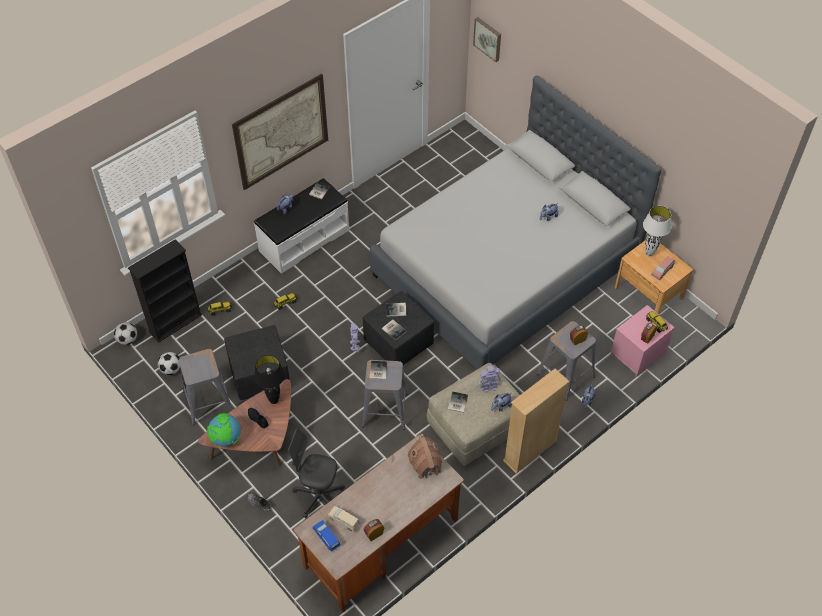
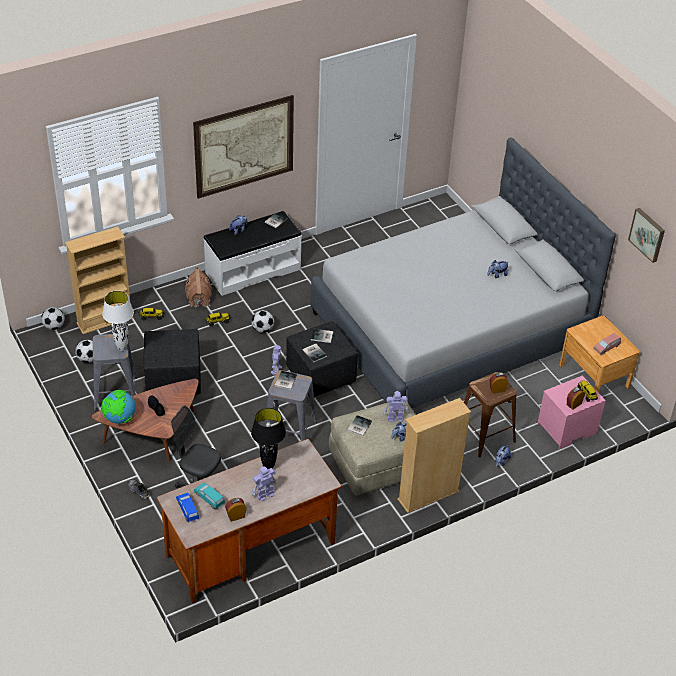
camera: 10 degrees right, 10 degrees down
black bookcase [128,239,202,343] -> beige bookcase [65,226,133,334]
black table lamp [254,355,285,404] -> black table lamp moved to [251,408,286,469]
beige toy car [327,506,360,532] -> turquoise toy car [194,483,225,509]
toy house [408,434,442,479] -> toy house moved to [185,266,212,308]
picture [473,17,501,62] -> picture moved to [628,208,665,263]
grey stool [536,321,596,401] -> brown stool [464,372,517,457]
white table lamp [643,206,671,256] -> white table lamp moved to [102,291,134,351]
none -> football [251,310,274,333]
none -> toy robot [251,466,276,501]

